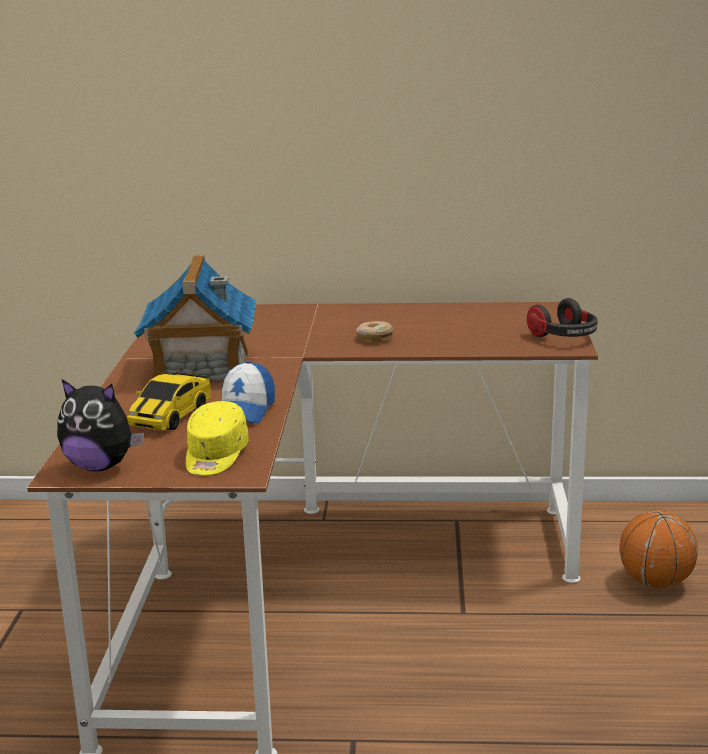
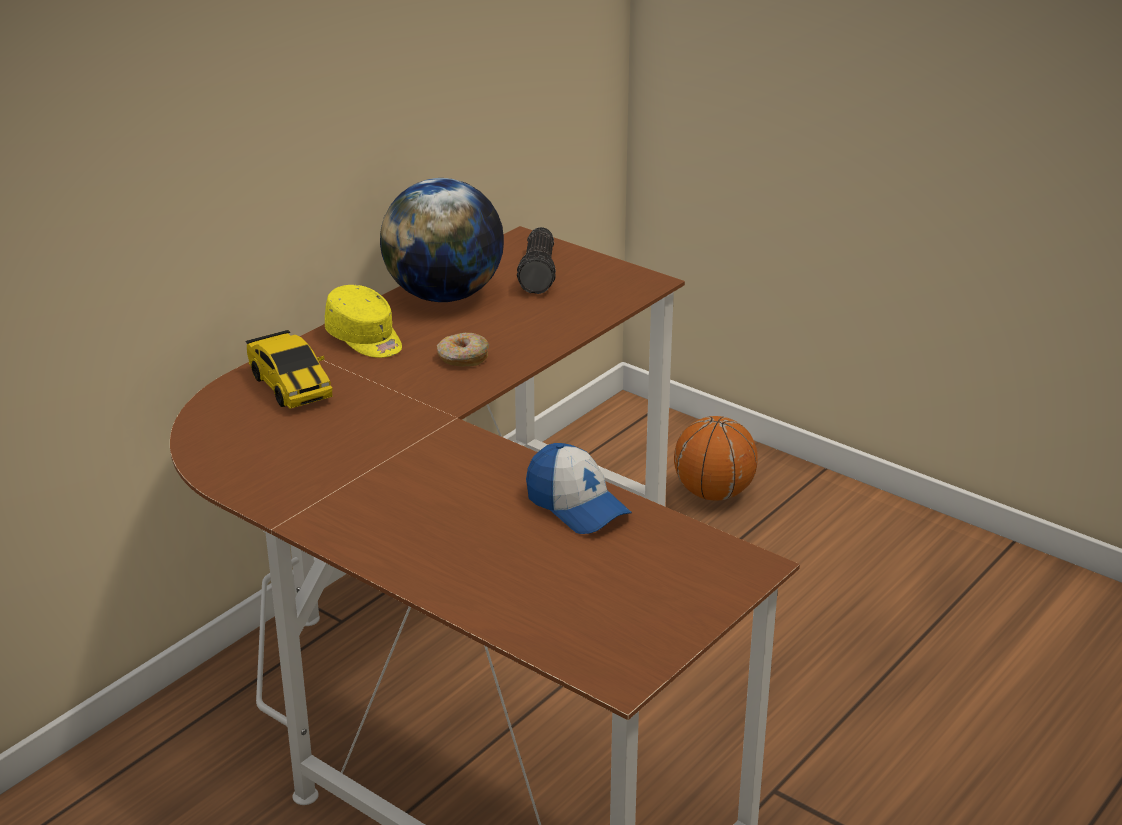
camera: 55 degrees left, 10 degrees up
plush toy [57,379,144,471] -> none
toy car [127,372,211,431] -> toy car moved to [245,330,333,409]
toy house [134,255,256,382] -> none
yellow cap [186,401,249,476] -> yellow cap moved to [325,285,402,358]
headphones [527,298,598,337] -> none
none -> globe [380,178,504,302]
none -> flashlight [517,227,556,294]

